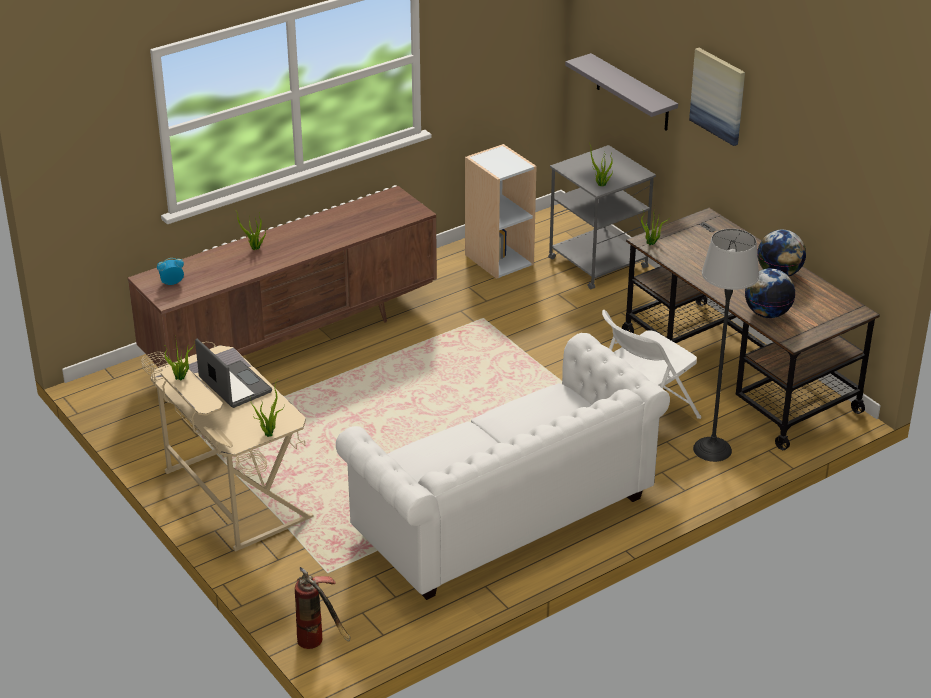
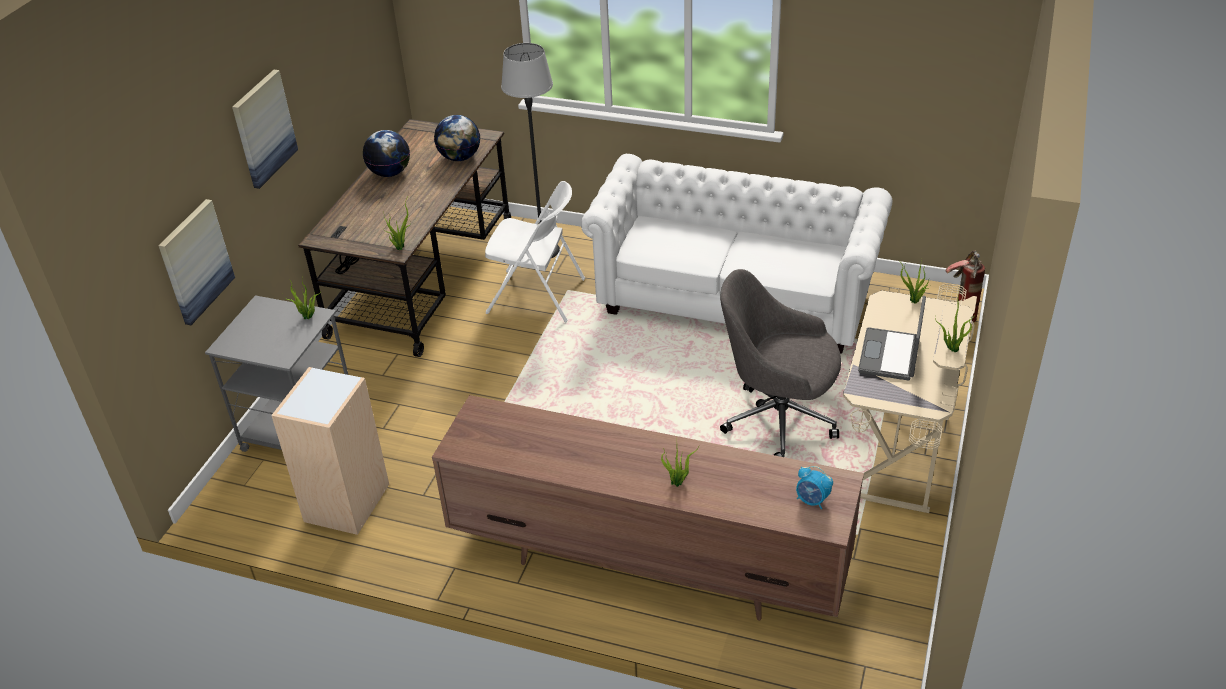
camera: 125 degrees left, 5 degrees up
grey shelf [565,53,678,131] -> picture [158,199,235,325]
none -> grey office chair [720,269,841,457]

